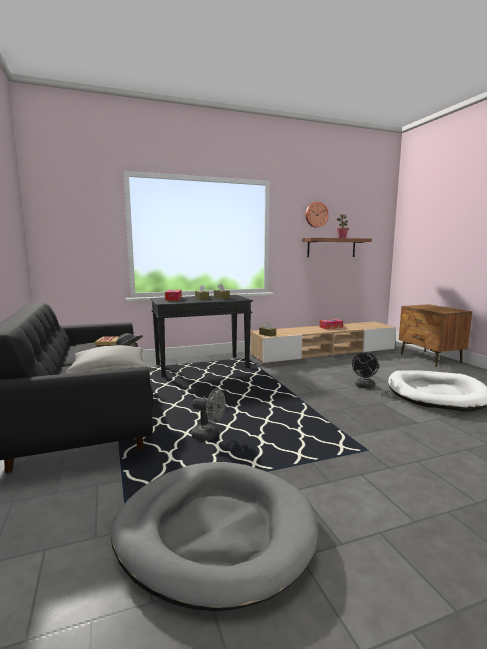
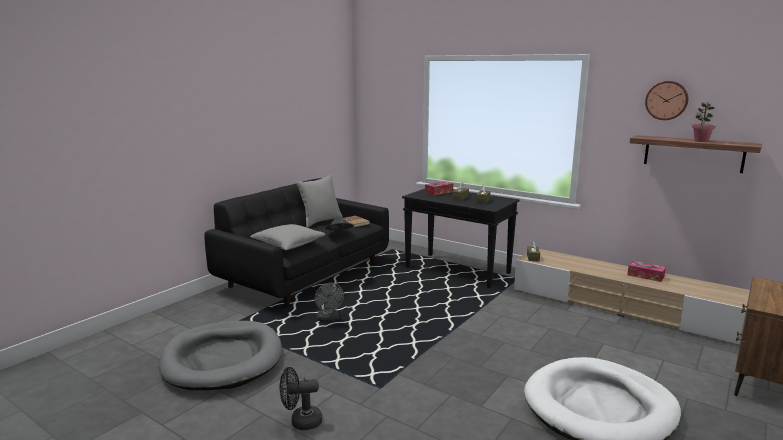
camera: 55 degrees right, 5 degrees up
black fan [352,353,379,389] -> black fan moved to [280,367,322,430]
none -> grey pillow [296,176,343,227]

